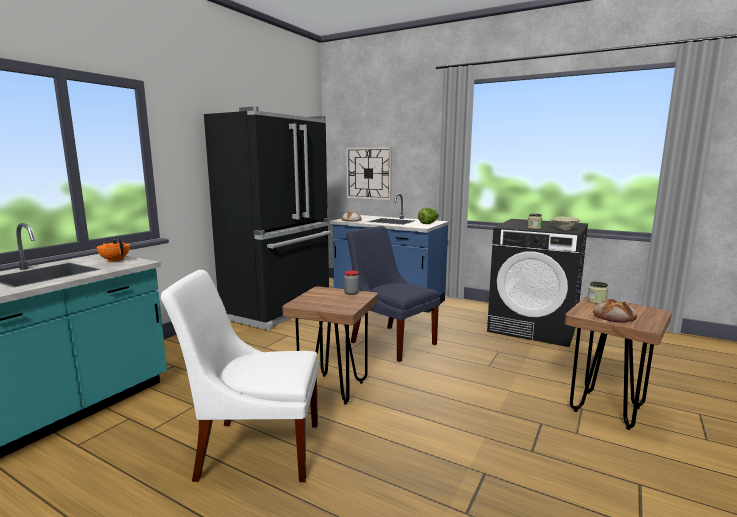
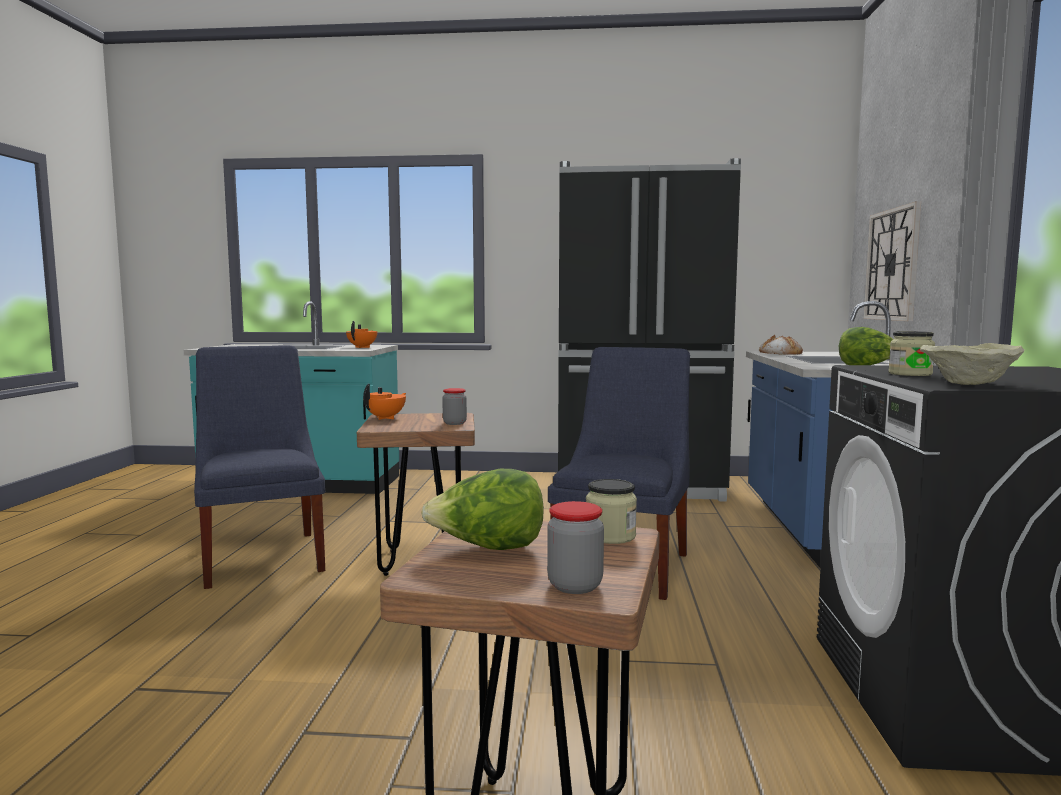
camera: 65 degrees right, 5 degrees down
white chair [161,270,319,482] -> blue chair [194,345,325,589]
bread [593,299,637,323] -> lettuce [421,469,544,550]
none -> orange teapot [363,384,406,420]
none -> jar [547,501,604,594]

